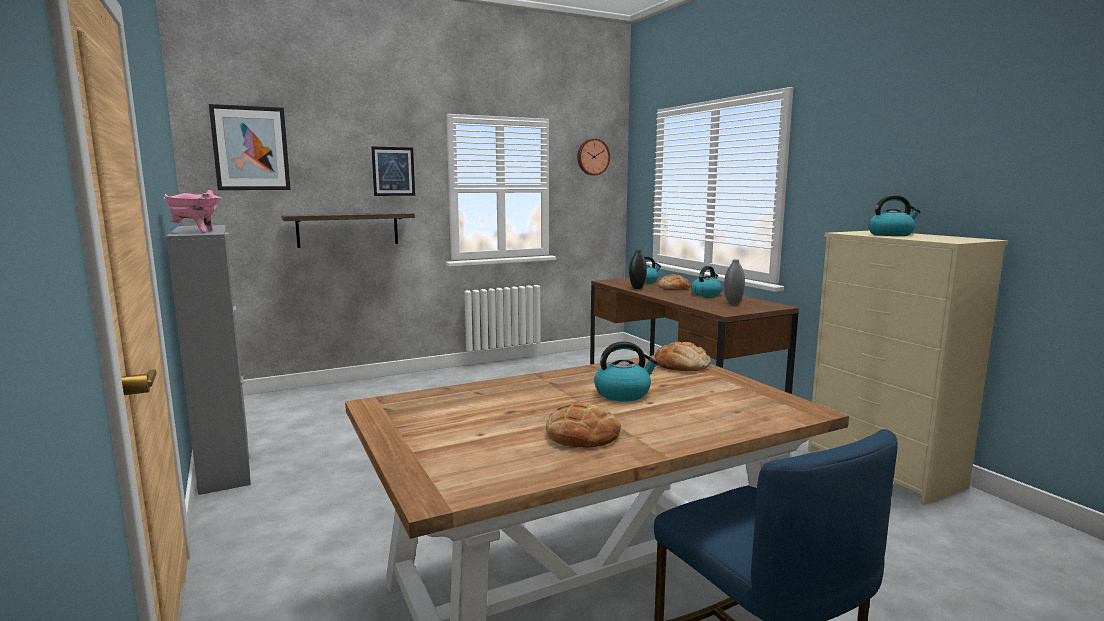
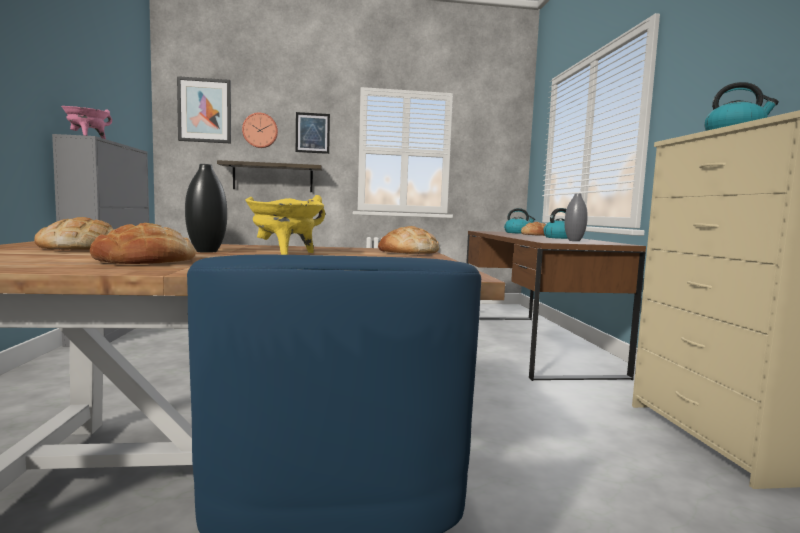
camera: 20 degrees right, 5 degrees down
wall clock [577,139,610,175] -> wall clock moved to [242,112,278,148]
kettle [594,341,658,401] -> yellow cooking pot [245,195,325,255]
black vase [629,250,647,289] -> black vase moved to [185,164,227,253]
none -> bread [34,217,114,250]

